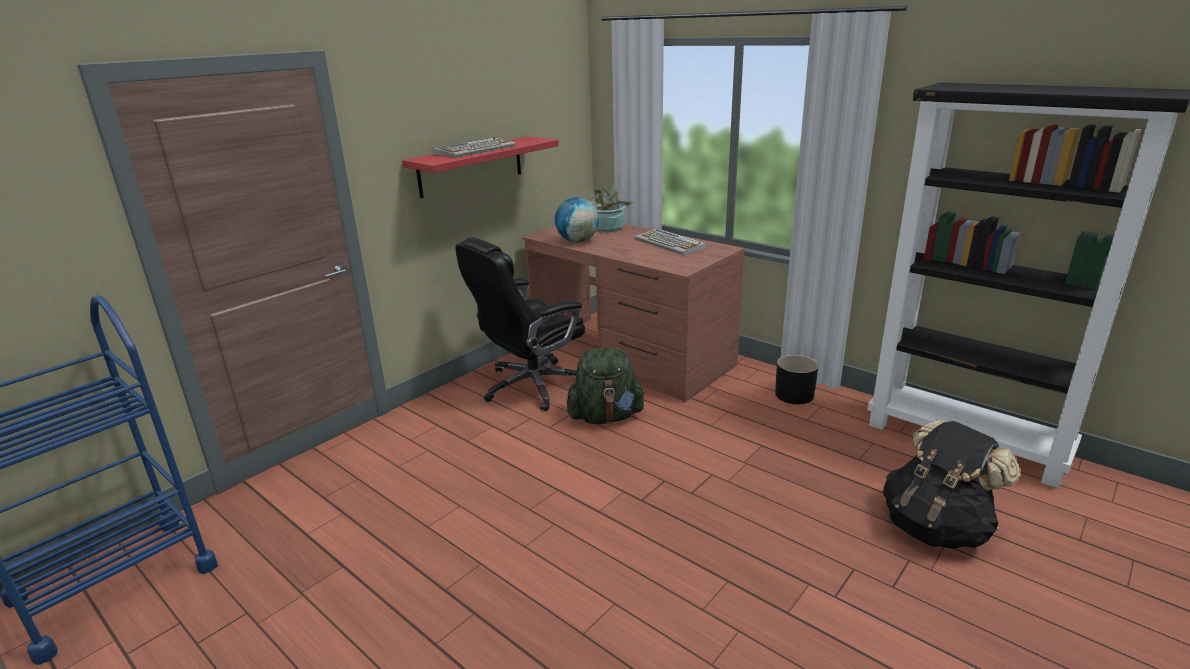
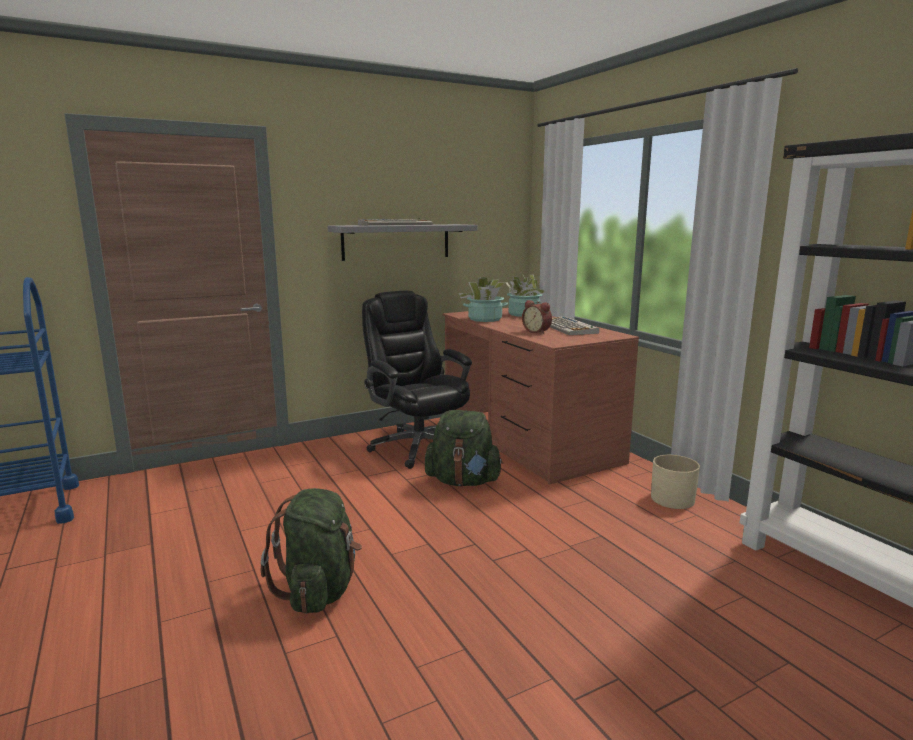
camera: 20 degrees right, 10 degrees down
red shelf [402,136,559,198] -> grey shelf [328,224,477,261]
black office chair [455,237,585,411] -> black office chair turned 75 degrees clockwise [362,291,472,469]
globe [555,197,599,242] -> potted plant [459,277,508,322]
black planter [775,355,818,404] -> beige planter [651,455,700,509]
black backpack [883,420,1020,549] -> none
none -> green backpack [260,488,362,614]
none -> alarm clock [522,300,552,334]

